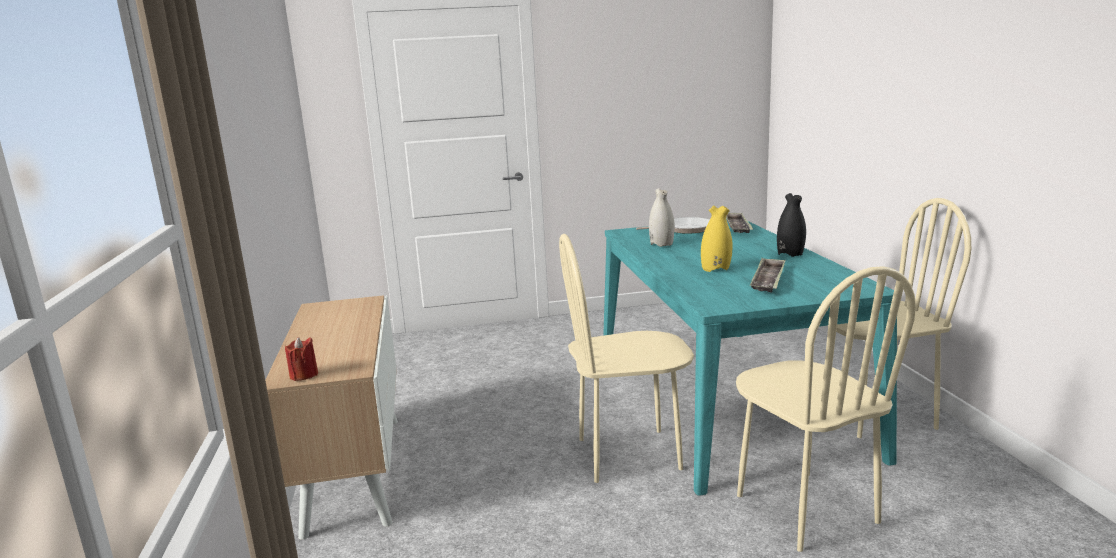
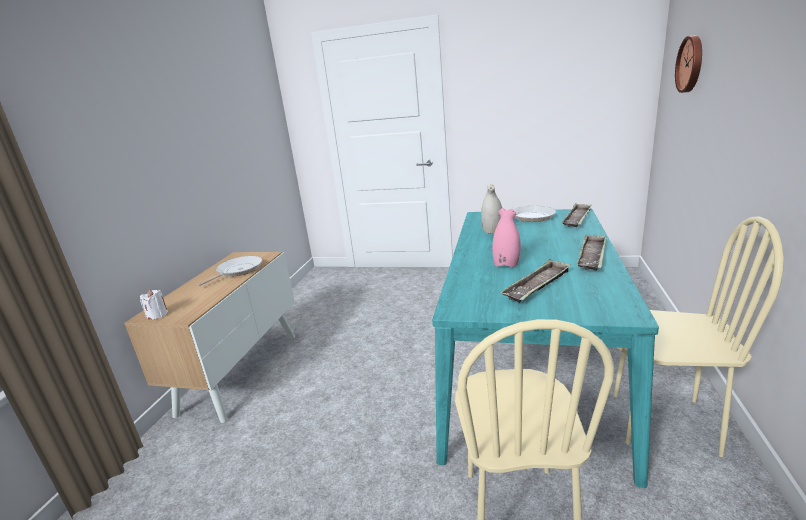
camera: 25 degrees right, 5 degrees up
red candle [285,337,318,381] -> white candle [140,289,168,320]
beige chair [559,234,694,483] -> none
yellow vase [701,205,732,272] -> pink vase [492,208,521,268]
black vase [777,193,806,257] -> tray [577,234,606,271]
none -> frying pan [198,256,262,286]
none -> wall clock [675,35,702,93]

